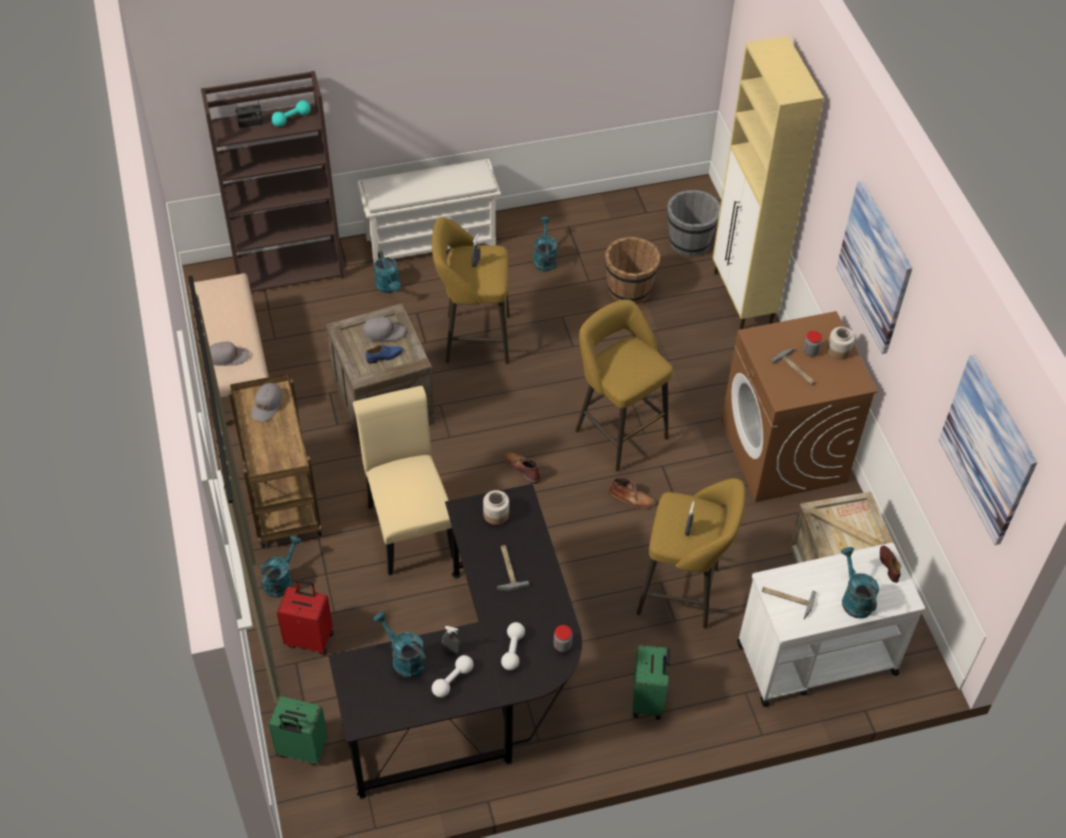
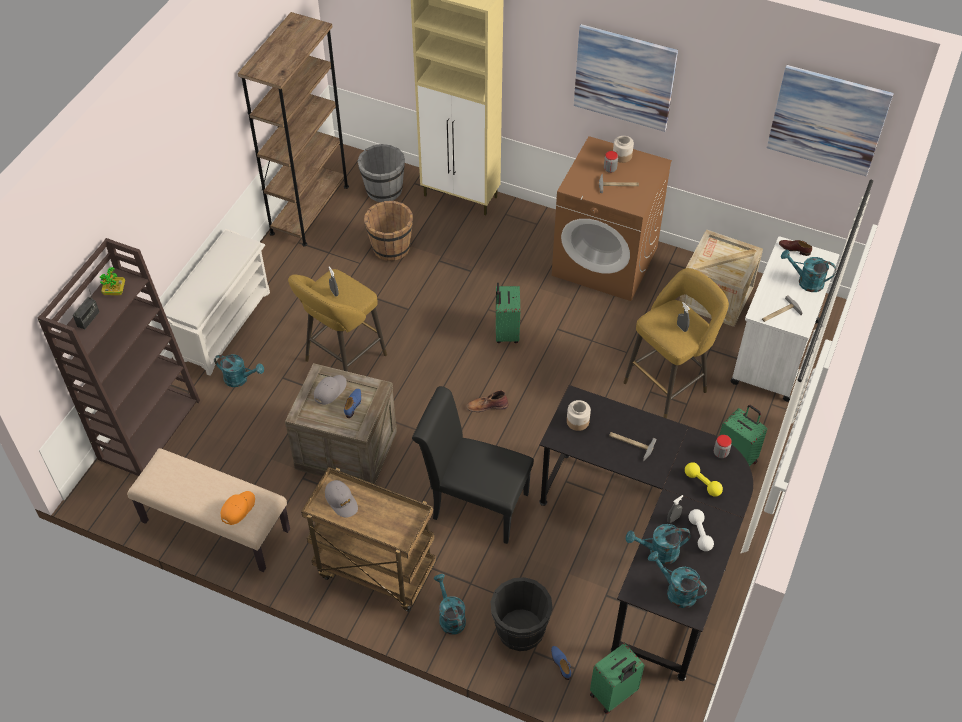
camera: 50 degrees left, 0 degrees up
grey cap [210,342,249,366] -> orange cap [221,491,255,525]
turquoise dumbbell [271,100,311,127] -> potted plant [100,267,125,295]
red suitcase [277,579,333,655] -> black bucket [491,577,553,651]
beige chair [353,386,453,575] -> black chair [412,386,534,544]
white dumbbell [501,622,525,670] -> yellow dumbbell [685,462,723,497]
turquoise watering can [533,217,557,272] -> turquoise watering can moved to [648,551,707,608]
yellow stool [575,299,673,472] -> green suitcase [496,283,520,343]
brown boot [609,477,656,509] -> none
none -> brown bookcase [238,12,349,246]
none -> blue shoe [551,646,571,680]

